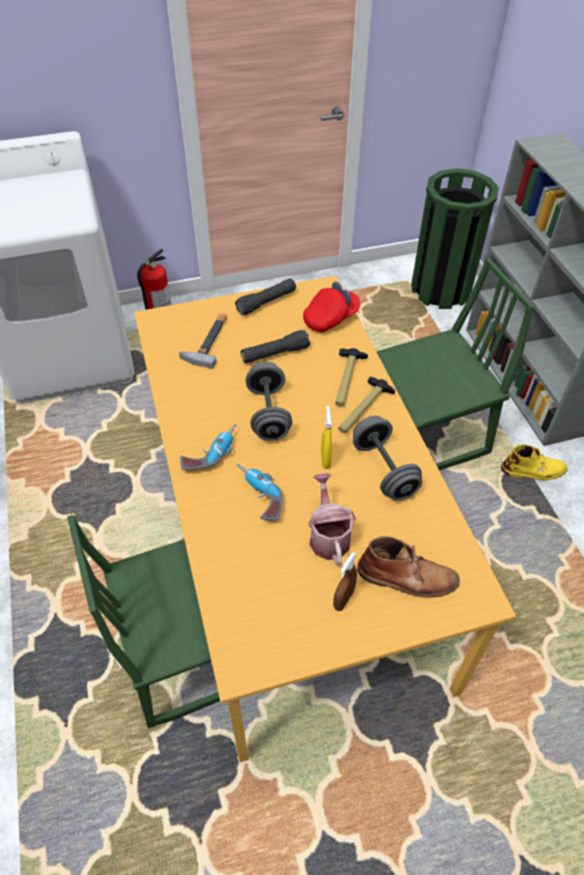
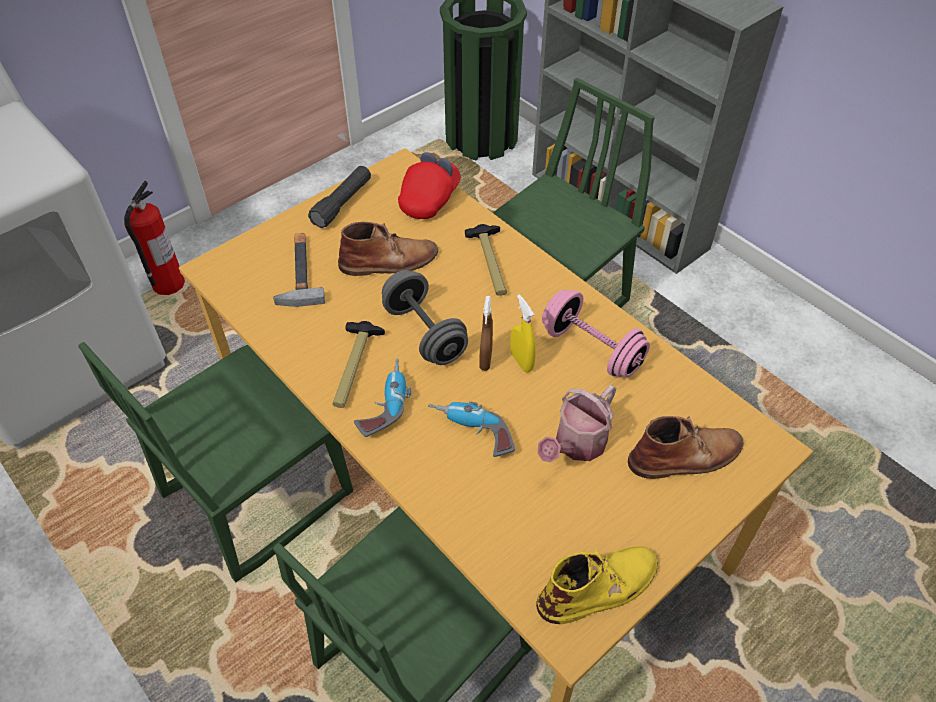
camera: 25 degrees left, 0 degrees up
black flashlight [241,330,310,363] -> brown boot [338,222,438,276]
watering can [308,473,356,566] -> watering can turned 105 degrees counterclockwise [537,385,616,462]
brown spray bottle [333,552,357,611] -> brown spray bottle moved to [479,296,493,371]
hammer [338,377,395,433] -> hammer moved to [333,321,385,408]
grey dumbbell [353,416,422,500] -> pink dumbbell [542,290,650,378]
yellow boot [501,444,567,480] -> yellow boot moved to [536,546,658,624]
none -> green chair [78,342,353,582]

